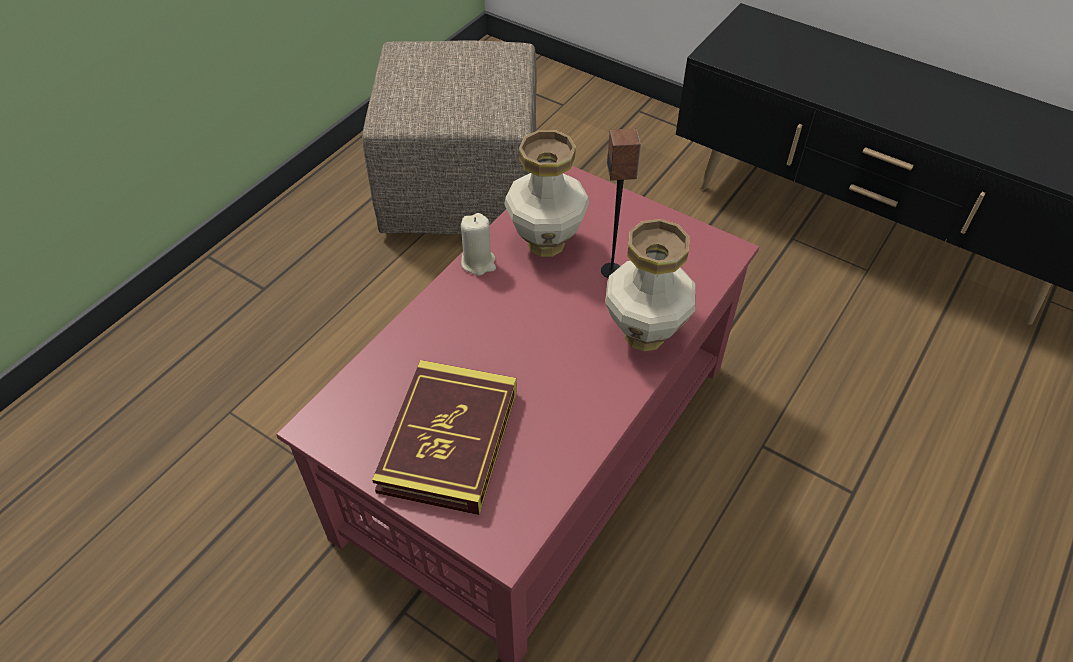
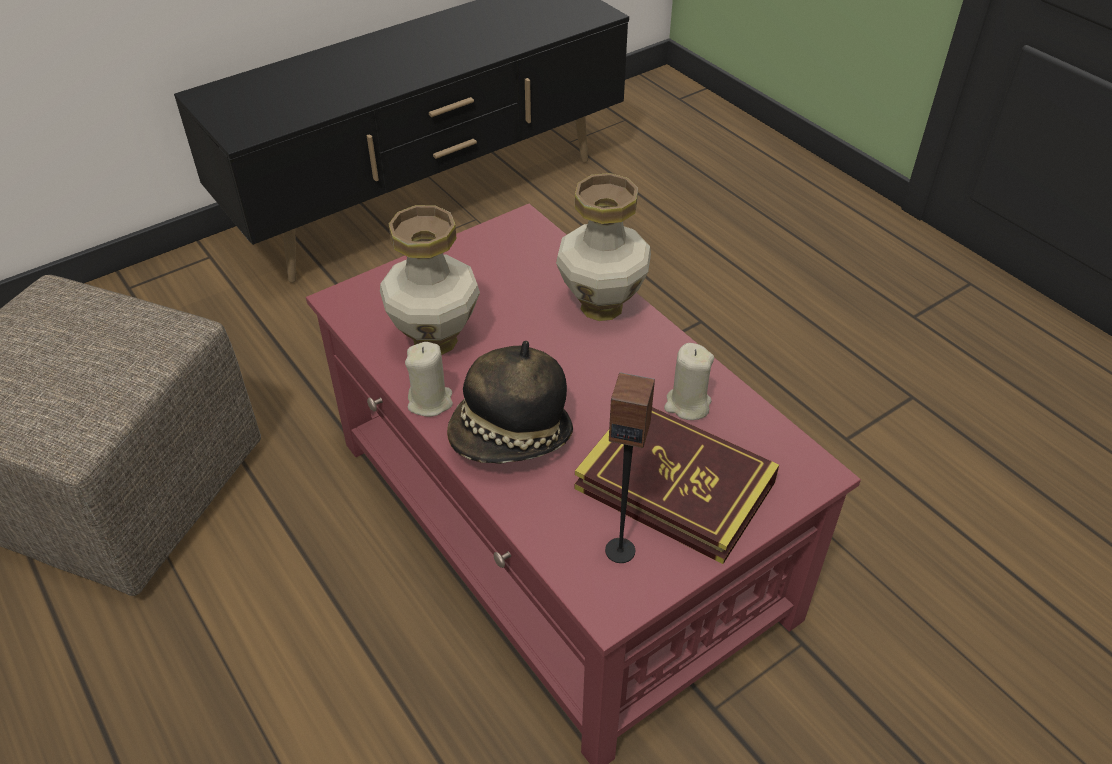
camera: 70 degrees left, 5 degrees down
speaker [601,129,641,278] -> speaker moved to [605,372,655,563]
none -> hat [447,341,573,464]
none -> beige candle [664,343,714,420]

